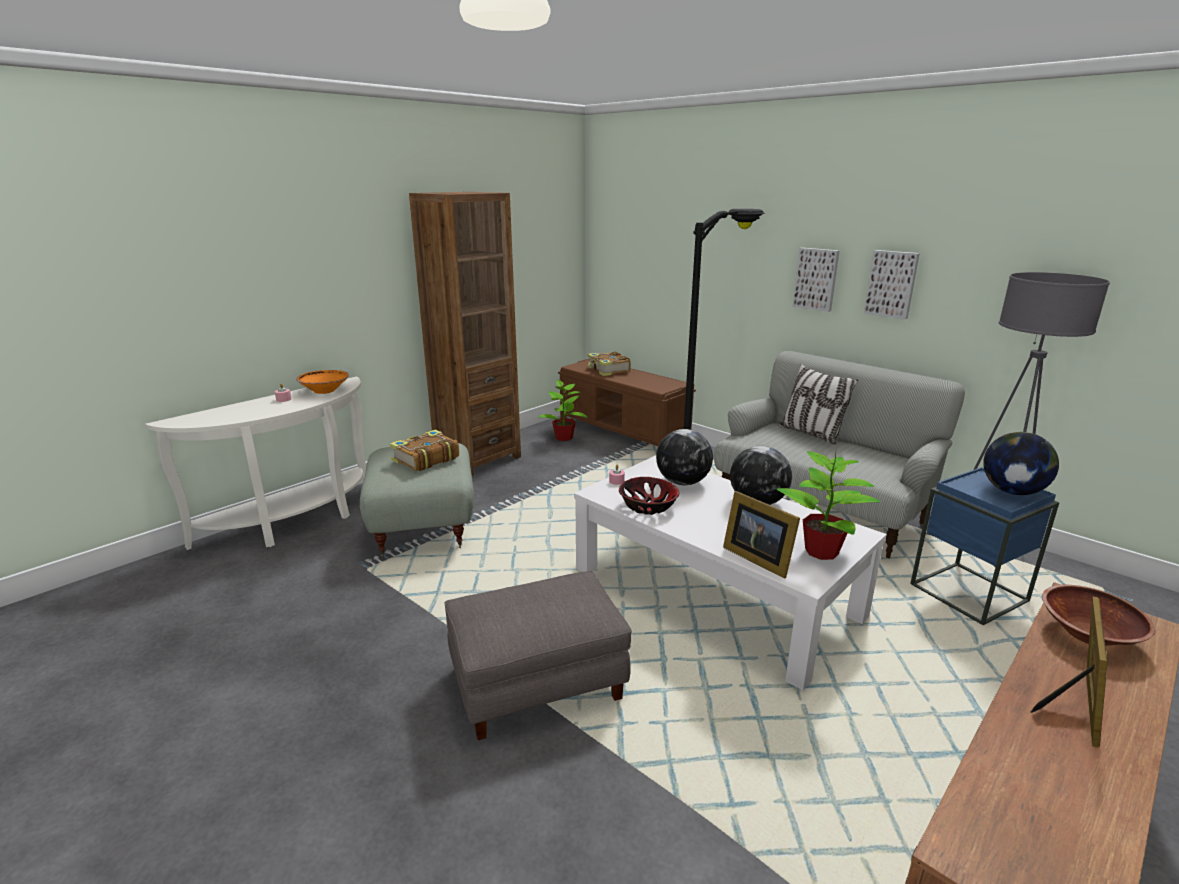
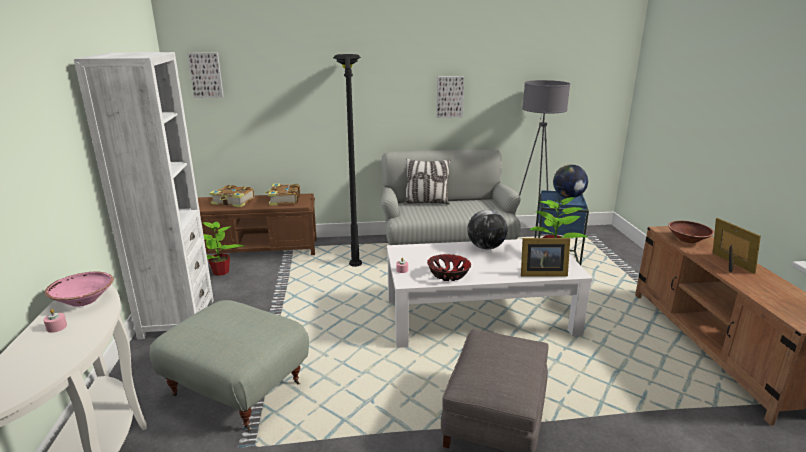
camera: 50 degrees left, 0 degrees up
orange bowl [296,370,349,394] -> pink bowl [45,272,114,307]
book [390,429,459,471] -> book moved to [264,184,300,205]
brown bookcase [409,192,521,476] -> white bookcase [74,52,214,340]
globe [656,429,713,485] -> none
picture [793,248,840,312] -> picture moved to [187,53,224,98]

